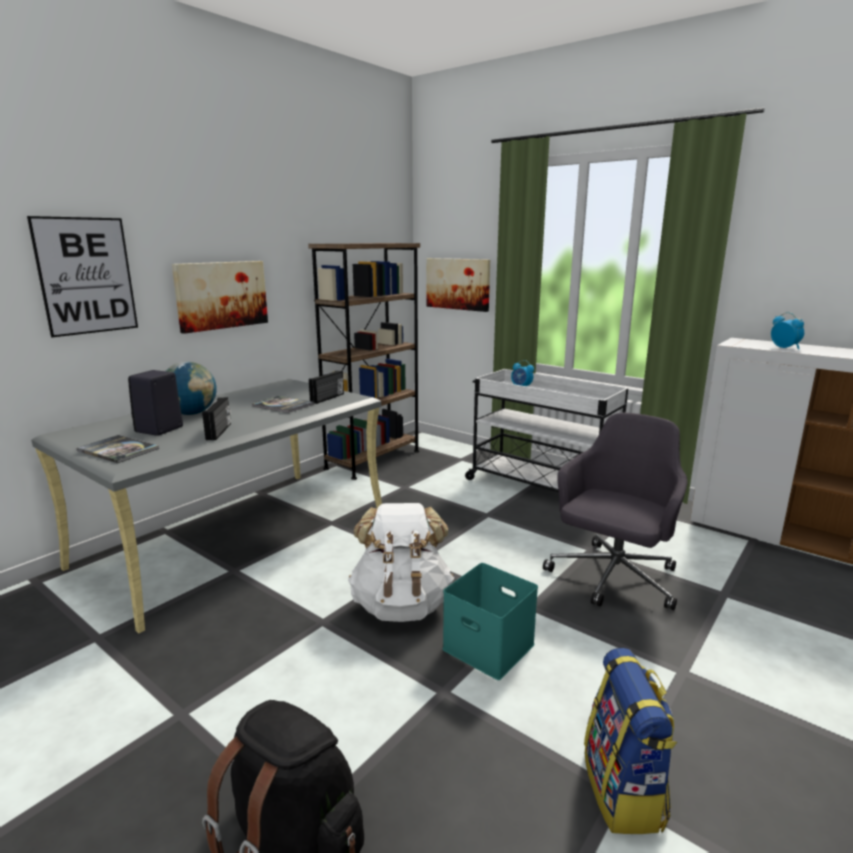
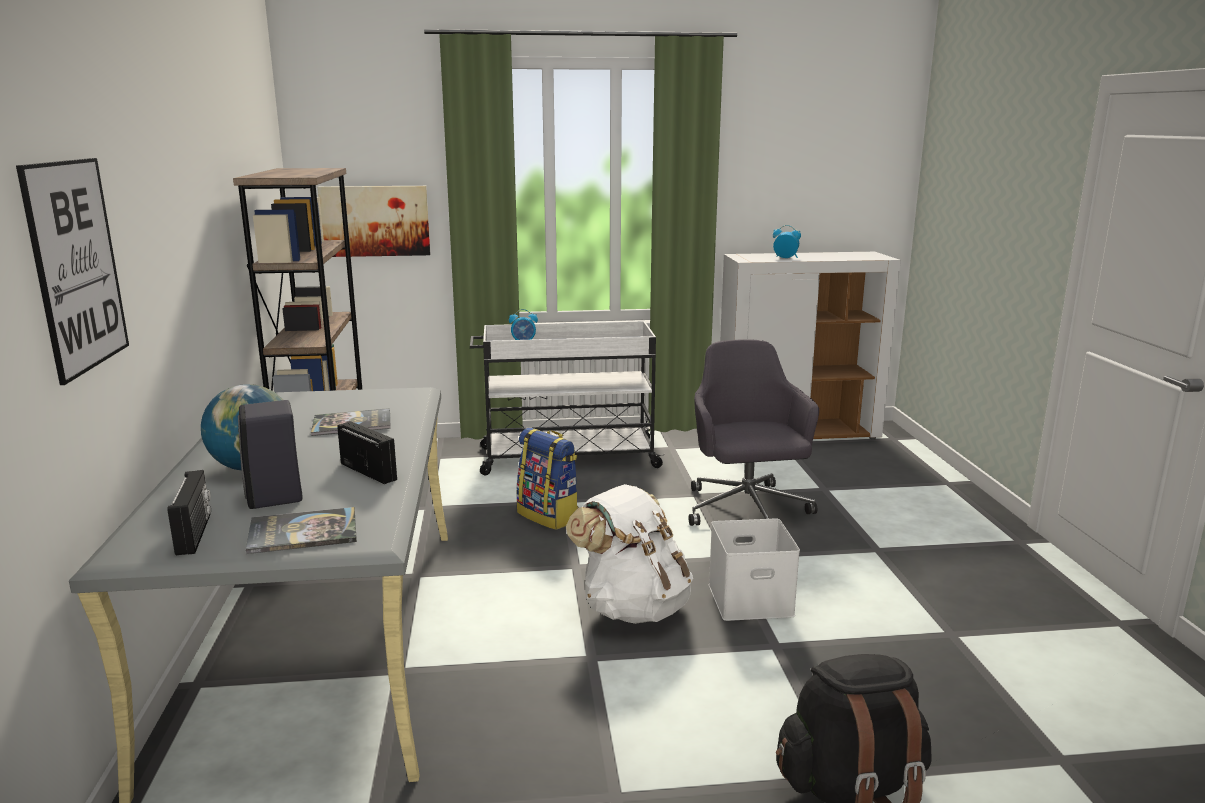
camera: 45 degrees left, 0 degrees up
picture [172,261,268,334] -> none
radio [309,371,344,404] -> radio moved to [167,470,211,556]
turquoise storage box [443,563,538,680] -> white storage box [709,518,800,621]
backpack [584,648,677,834] -> backpack moved to [517,428,578,530]

